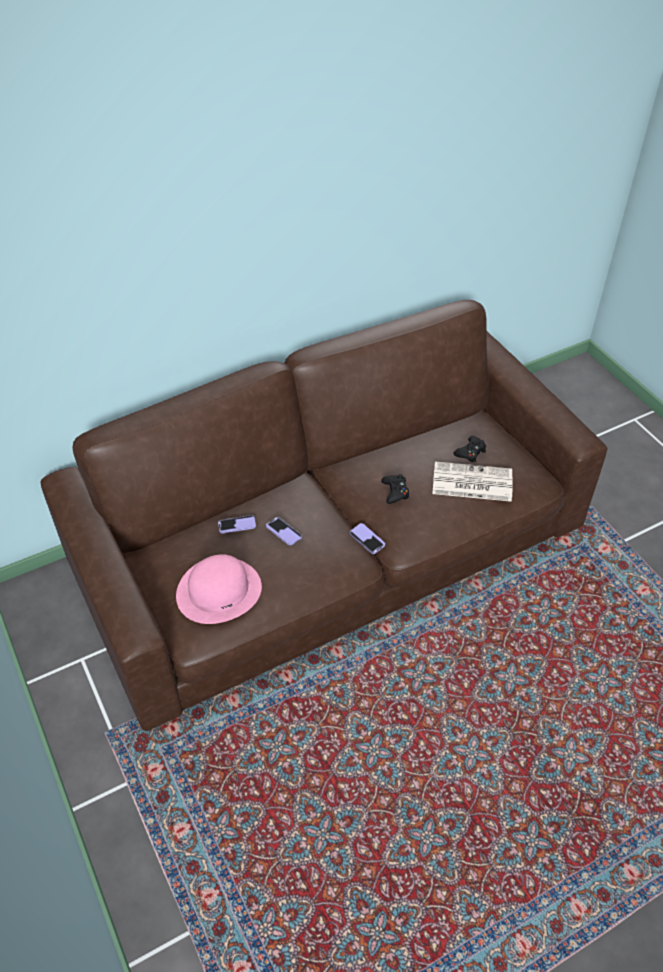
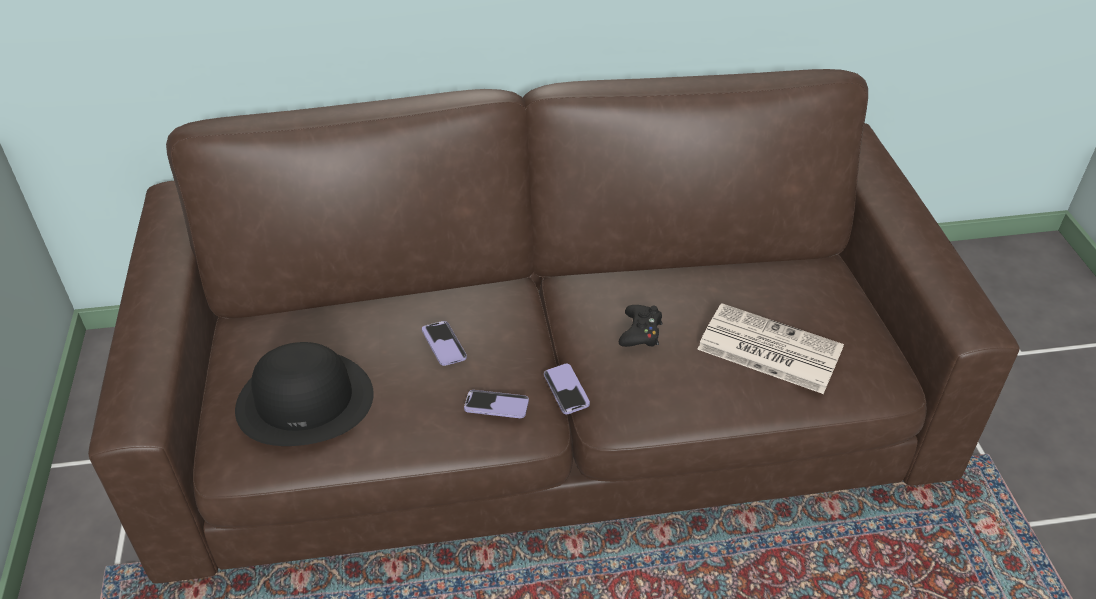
camera: 20 degrees right, 5 degrees down
pink hat [176,554,262,624] -> black hat [235,342,374,446]
phone [218,515,256,534] -> phone moved to [464,390,529,418]
black game controller [453,436,486,462] -> none

